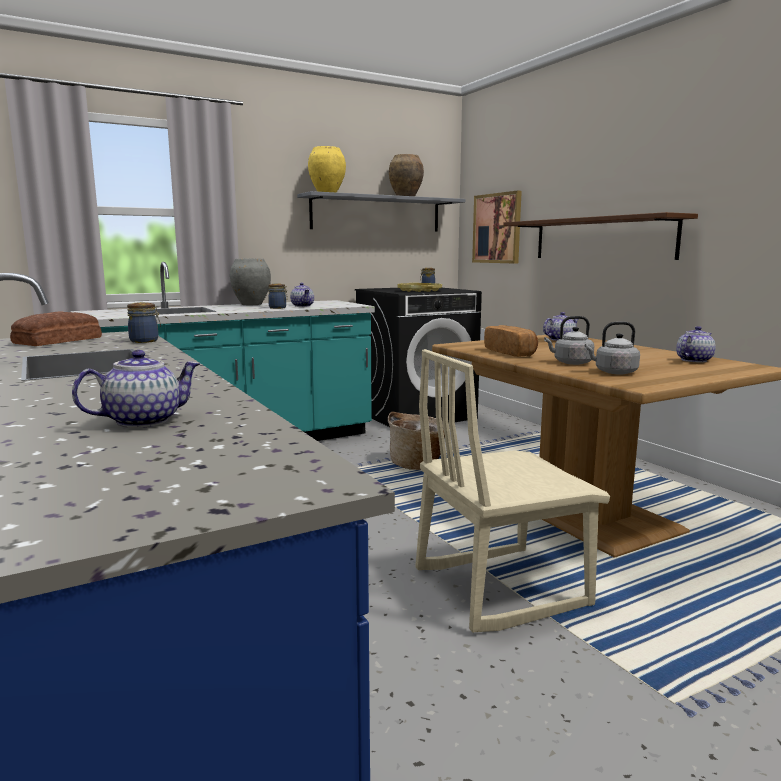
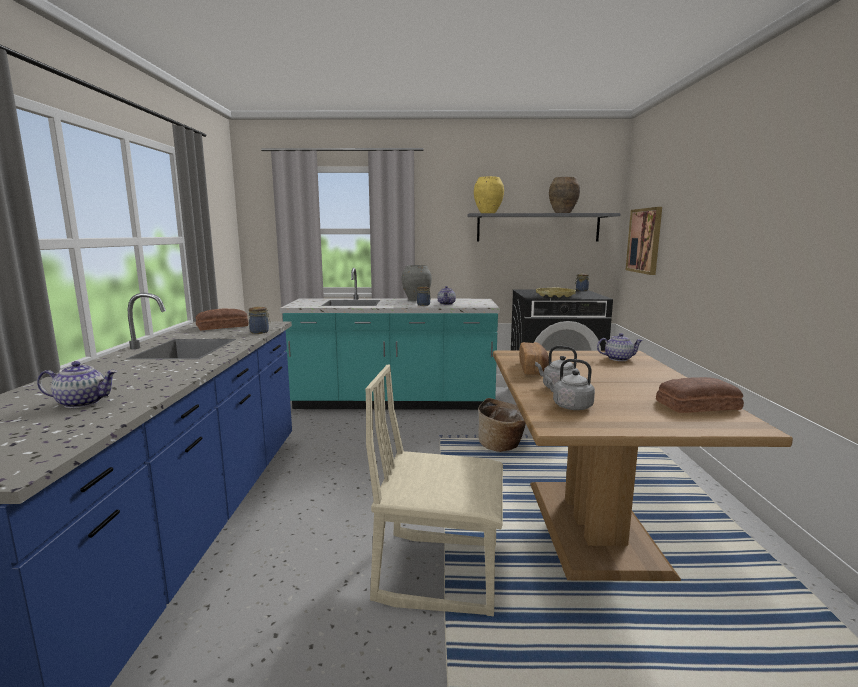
camera: 30 degrees right, 0 degrees up
brown shelf [503,212,698,260] -> none
teapot [676,326,716,363] -> bread [656,377,744,413]

